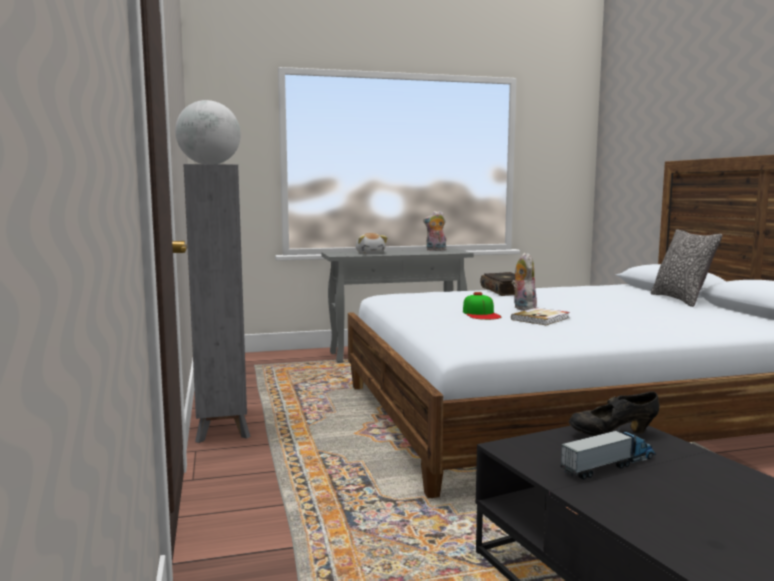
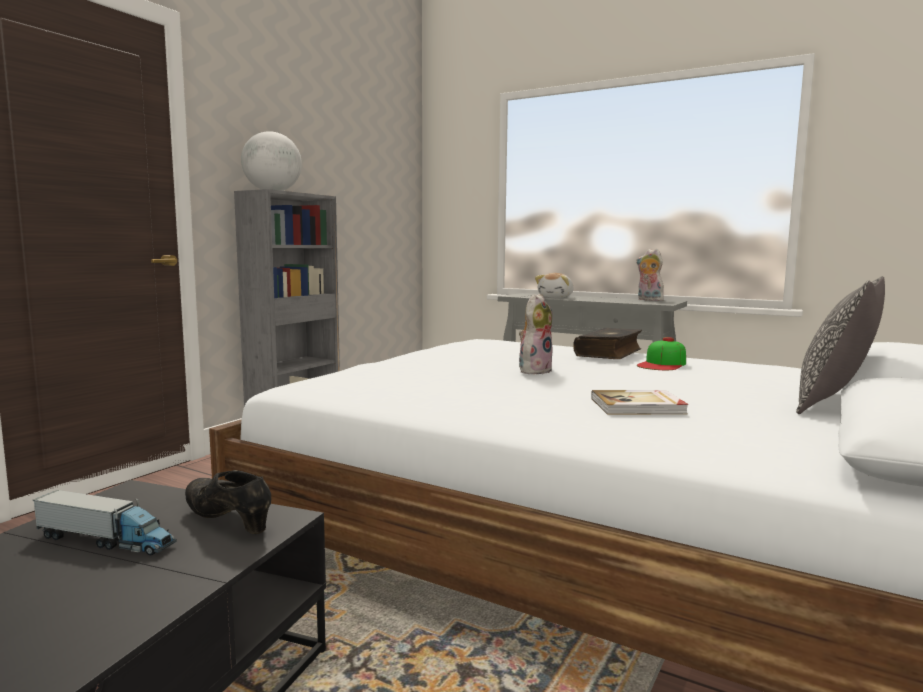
camera: 45 degrees right, 0 degrees up
cap [463,292,501,320] -> cap moved to [637,337,686,370]
book [511,308,570,325] -> book moved to [591,390,689,415]

